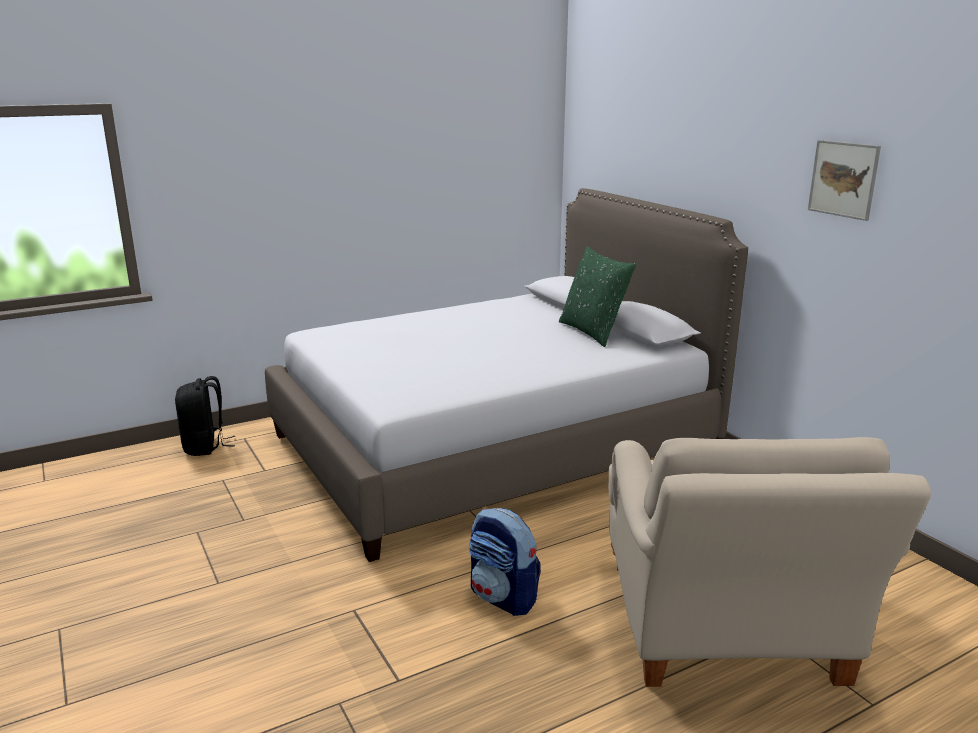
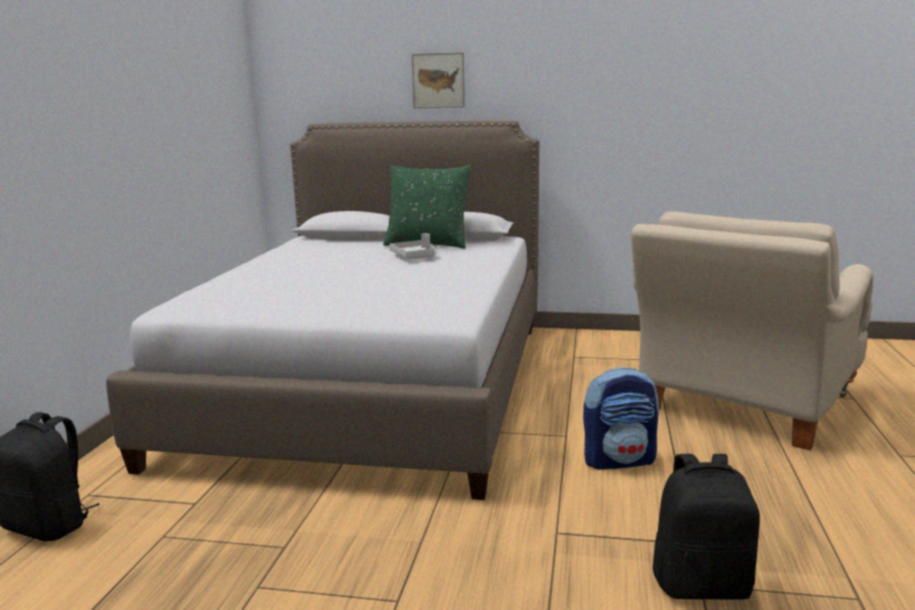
camera: 50 degrees left, 5 degrees down
beige armchair [608,437,931,687] -> beige armchair turned 90 degrees clockwise [631,211,873,450]
picture [808,140,881,221] -> picture moved to [411,52,465,108]
none -> grey tray [389,233,435,259]
none -> black backpack [653,454,760,600]

